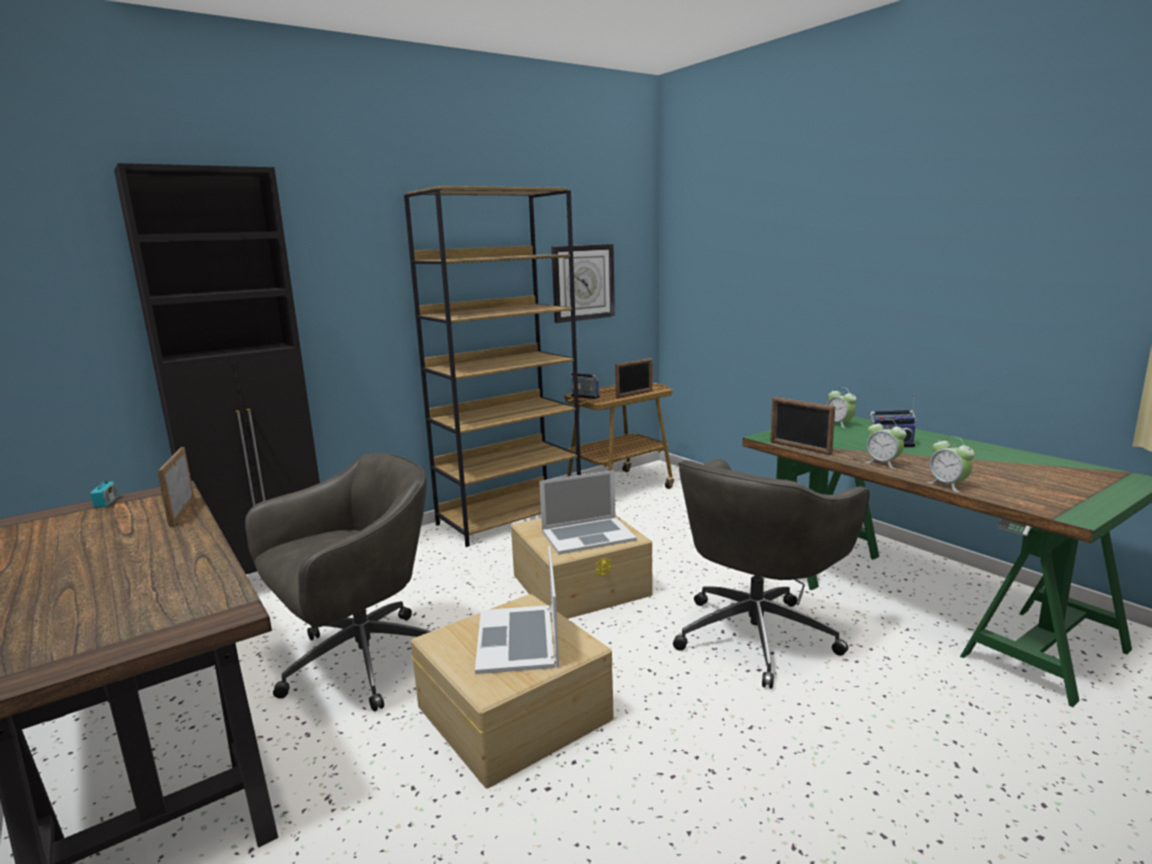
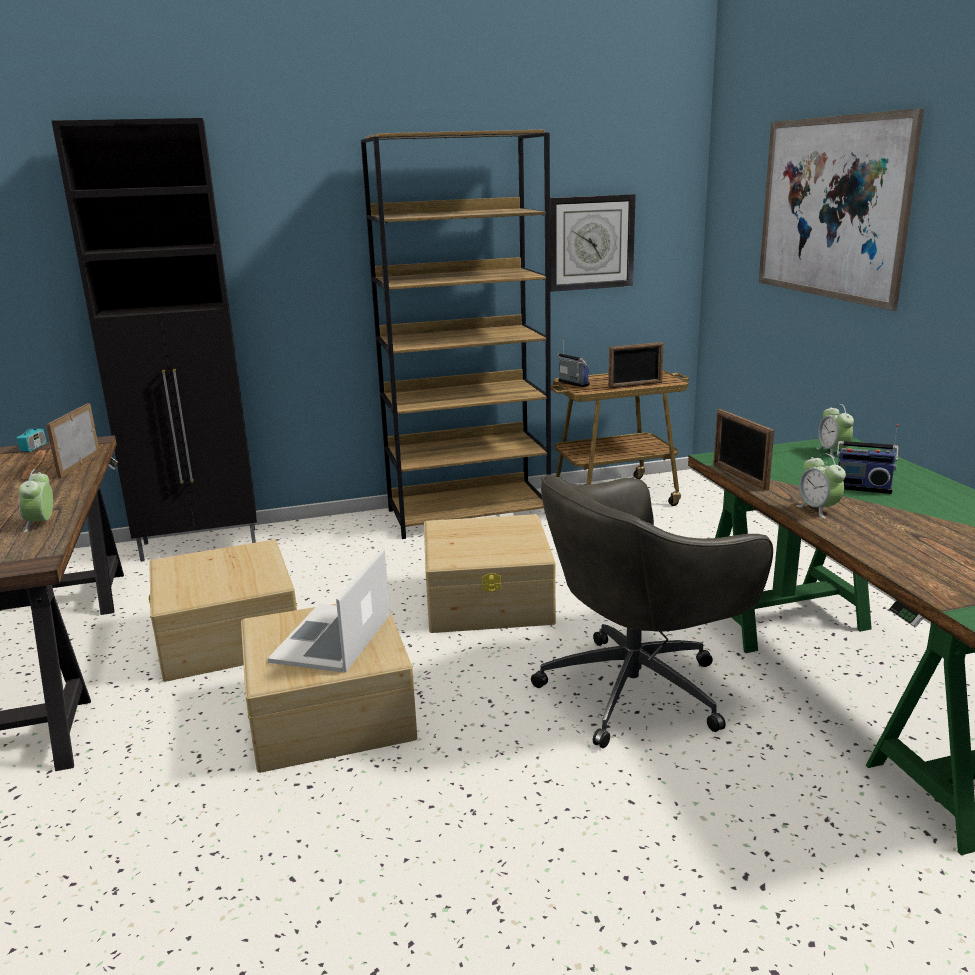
camera: 20 degrees right, 5 degrees up
grey office chair [245,453,431,711] -> beige storage box [149,539,297,682]
laptop [539,470,637,554] -> none
alarm clock [927,436,975,492] -> alarm clock moved to [19,469,53,532]
none -> picture [759,108,924,311]

